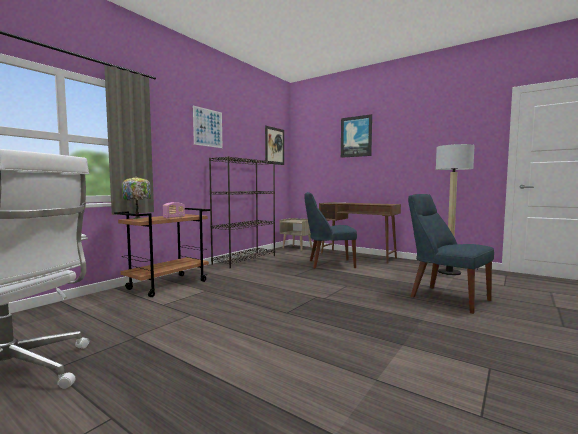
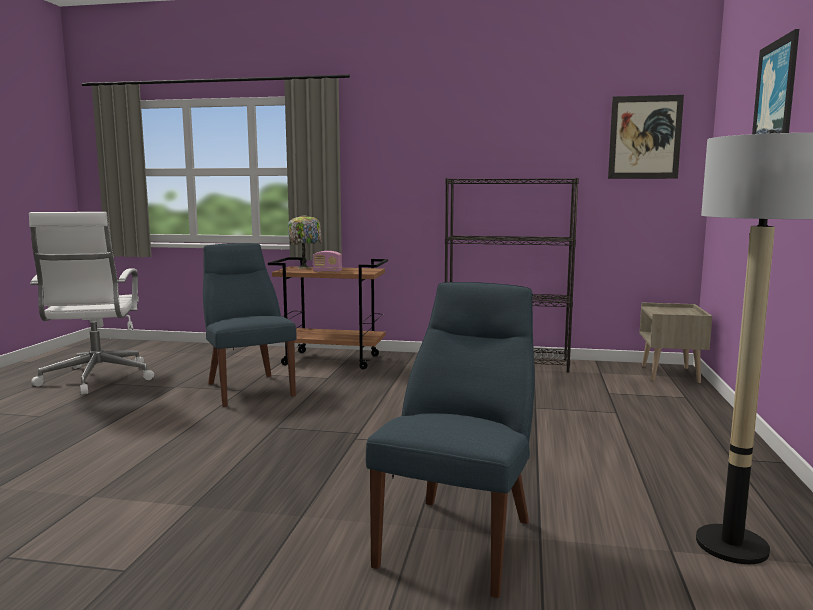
camera: 65 degrees right, 5 degrees up
picture [193,106,223,148] -> none
blue chair [304,192,357,268] -> blue chair moved to [203,243,297,407]
brown desk [319,202,401,263] -> none

